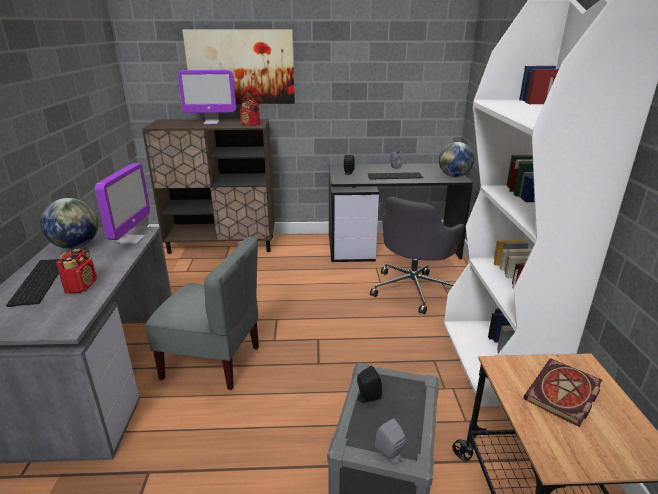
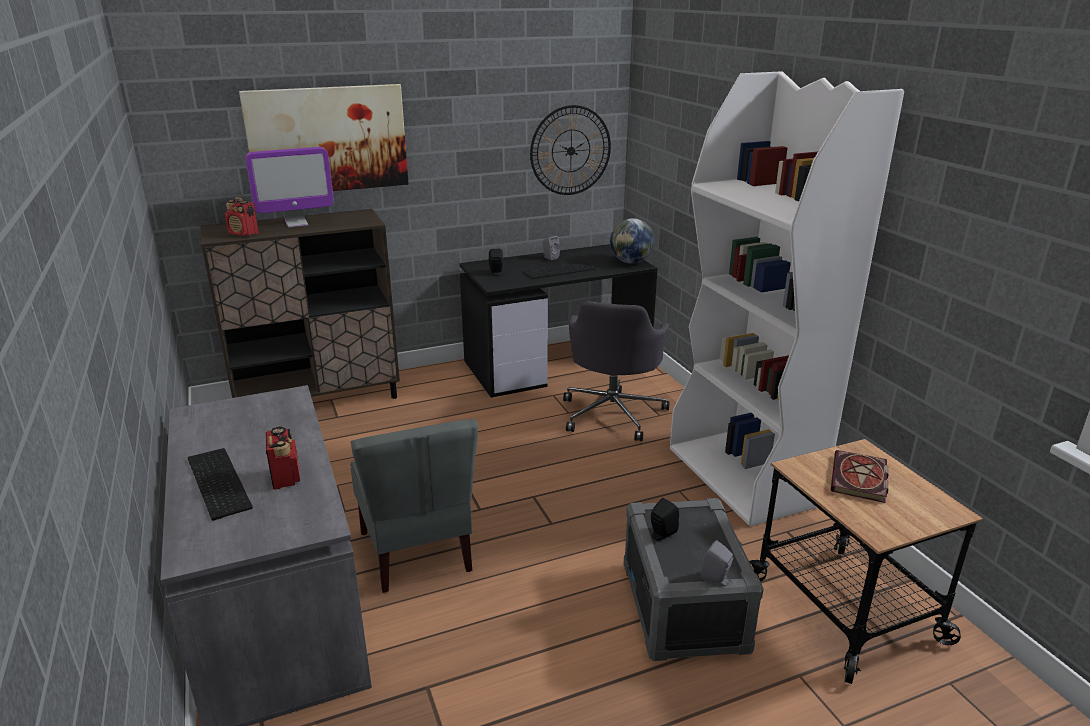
camera: 20 degrees left, 0 degrees up
globe [40,198,98,249] -> none
monitor [95,163,150,244] -> none
grey chair [145,236,259,390] -> grey chair turned 75 degrees clockwise [350,419,478,593]
radio [240,100,260,126] -> radio moved to [225,197,259,236]
none -> wall clock [530,105,611,195]

